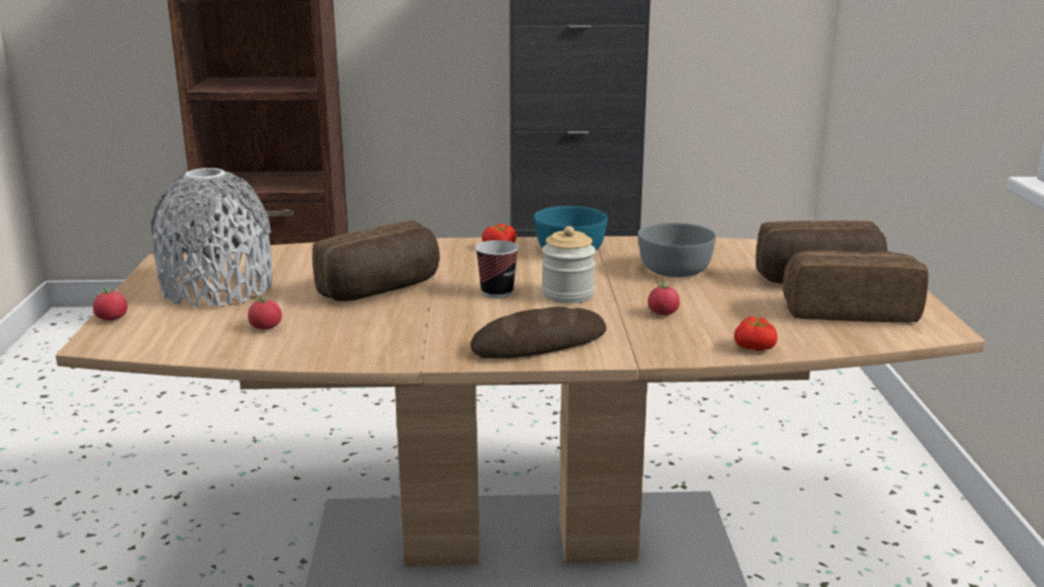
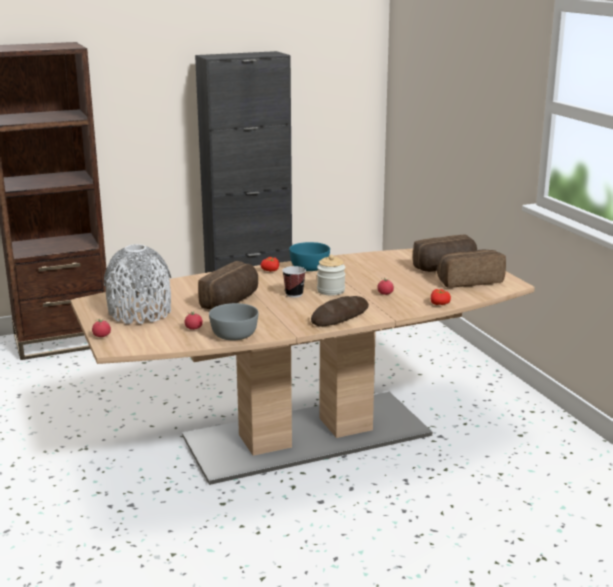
camera: 20 degrees left, 0 degrees up
grey bowl [638,223,716,277] -> grey bowl moved to [209,303,258,340]

